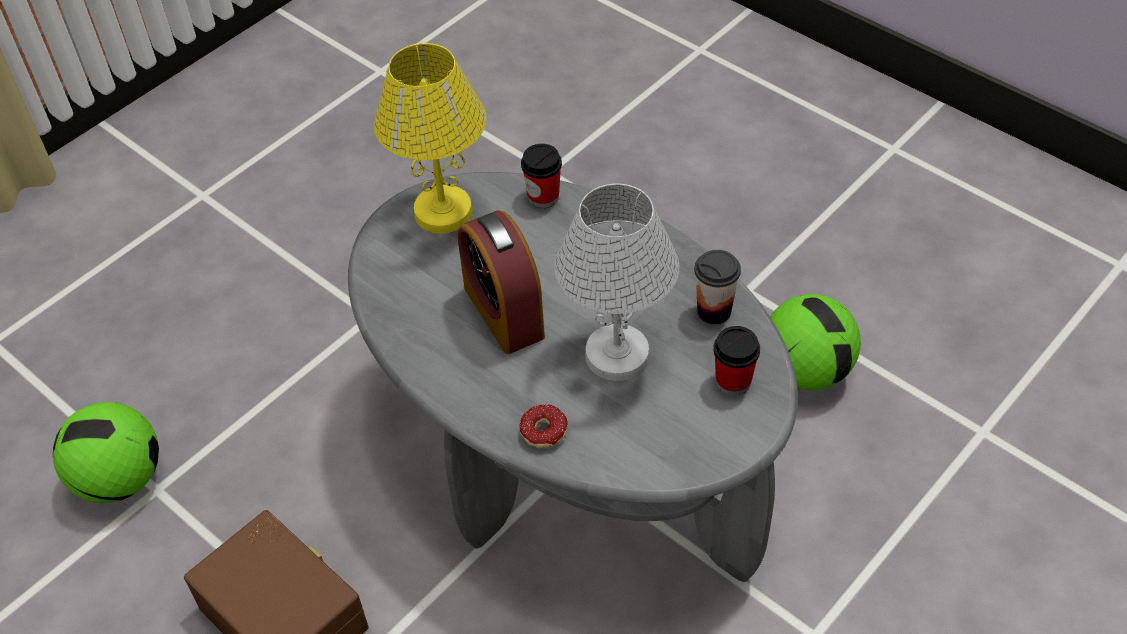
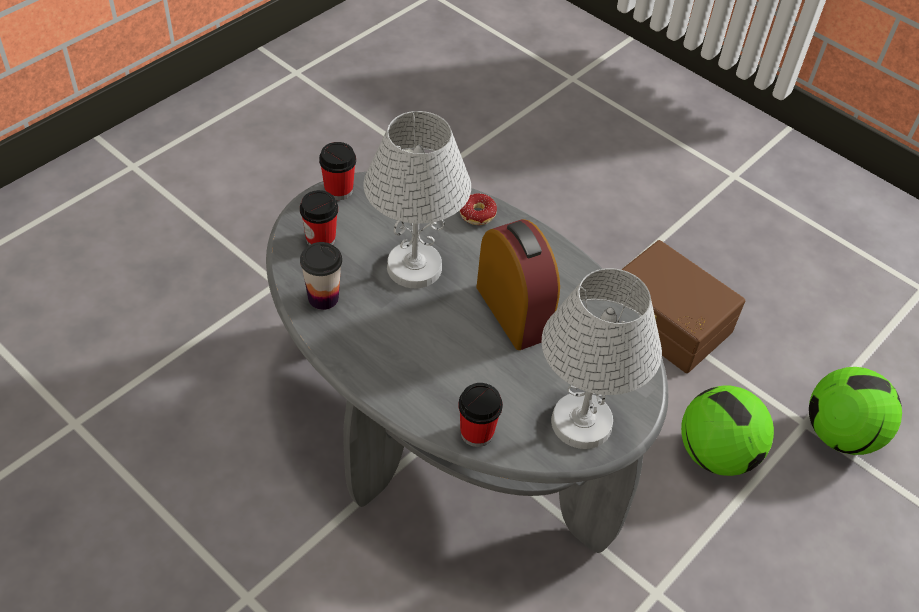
camera: 175 degrees right, 0 degrees up
yellow table lamp [374,43,486,233] -> white table lamp [542,268,662,449]
football [770,294,861,390] -> football moved to [681,386,774,476]
none -> cup [319,142,356,200]

